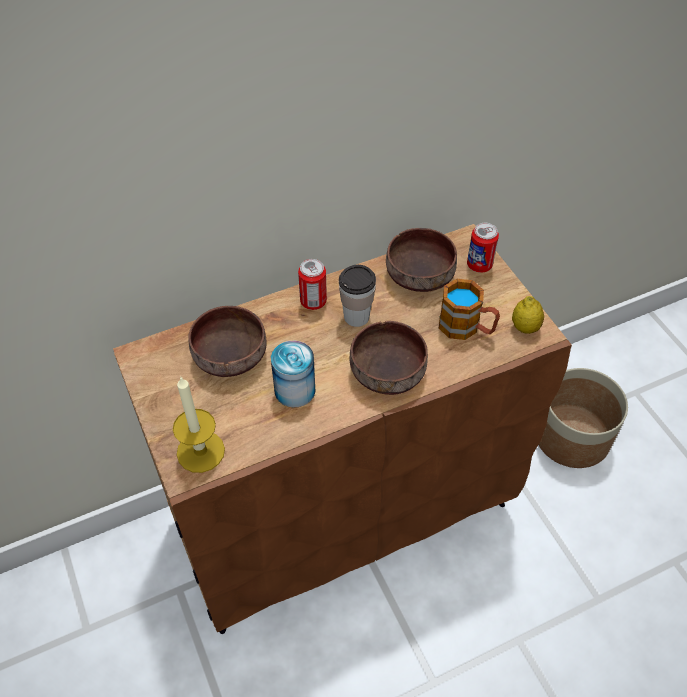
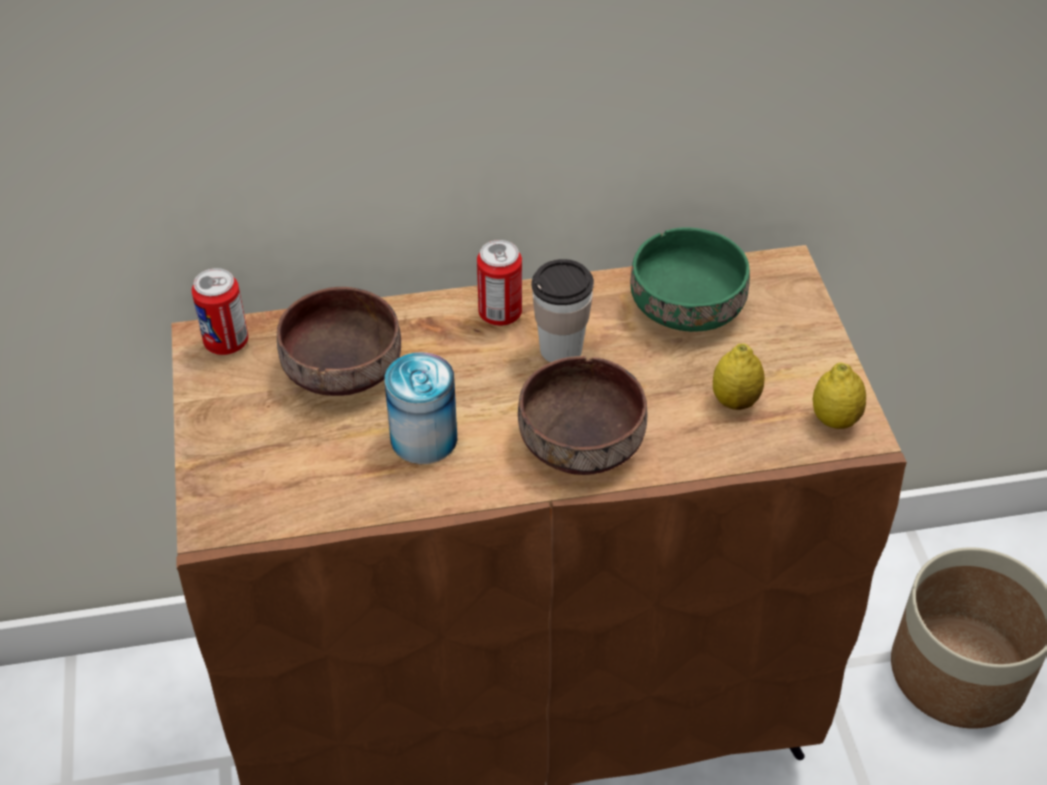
camera: 15 degrees right, 5 degrees down
candle [173,377,225,473] -> none
brown bowl [386,228,457,292] -> green bowl [630,227,750,332]
mug [439,279,500,340] -> lemon [713,343,765,410]
can [467,223,499,273] -> can moved to [192,268,248,355]

